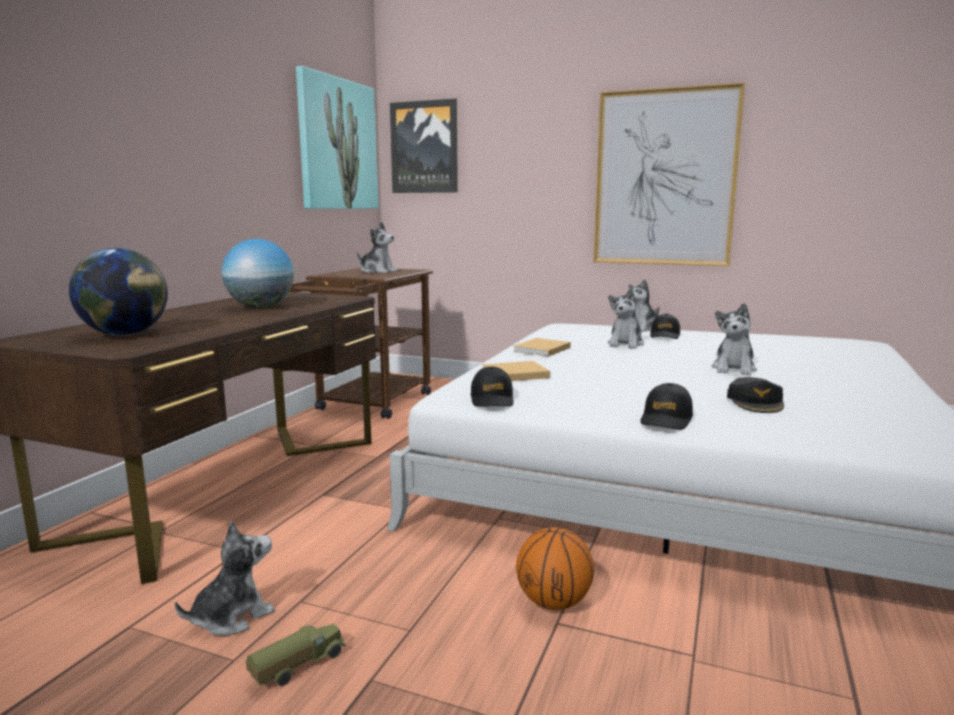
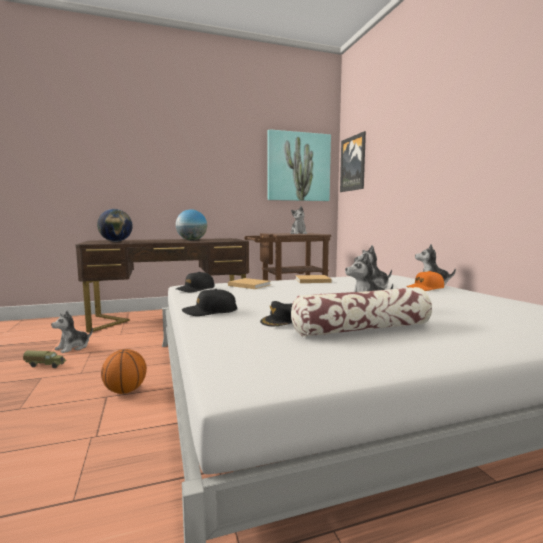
camera: 50 degrees right, 5 degrees down
plush toy [175,520,275,636] -> plush toy turned 120 degrees clockwise [51,311,93,353]
picture [593,82,745,266] -> none
black cap [650,313,680,339] -> orange cap [406,271,444,291]
none -> pillow [291,287,432,337]

